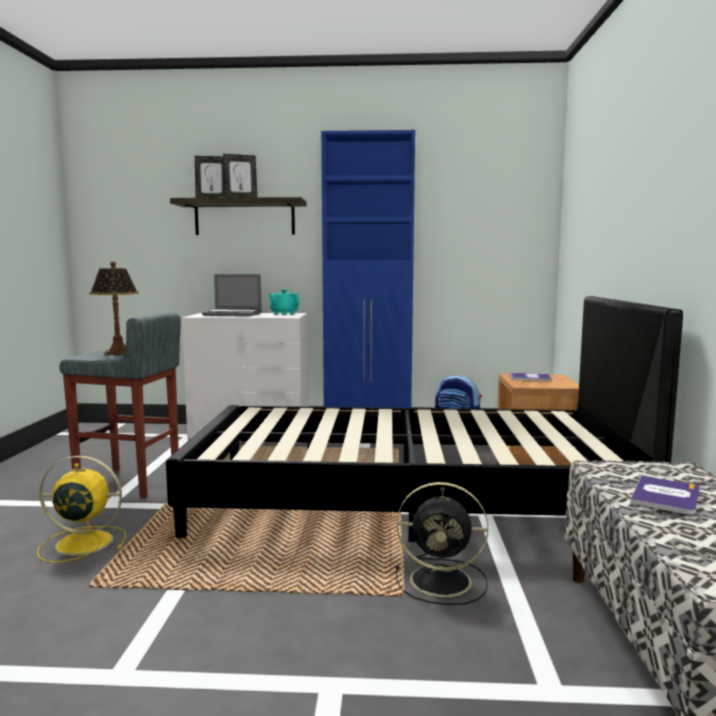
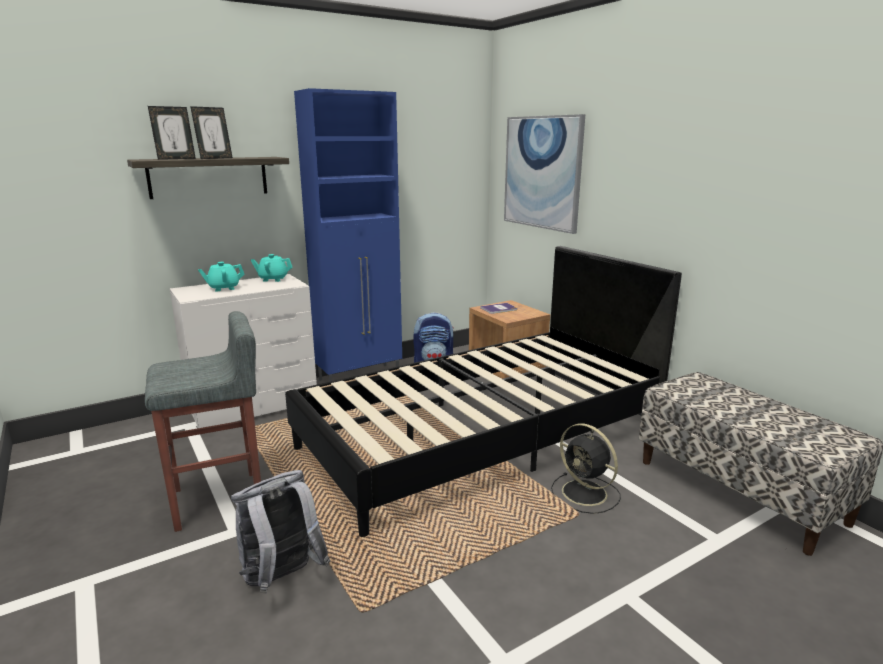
camera: 35 degrees left, 10 degrees up
yellow fan [37,456,126,563] -> grey backpack [231,470,331,593]
table lamp [89,262,139,355] -> none
laptop [202,274,262,317] -> turquoise teapot [198,262,244,291]
black fan [395,482,488,605] -> black fan turned 75 degrees clockwise [551,423,621,514]
book [630,476,700,515] -> none
none -> picture [504,114,585,234]

